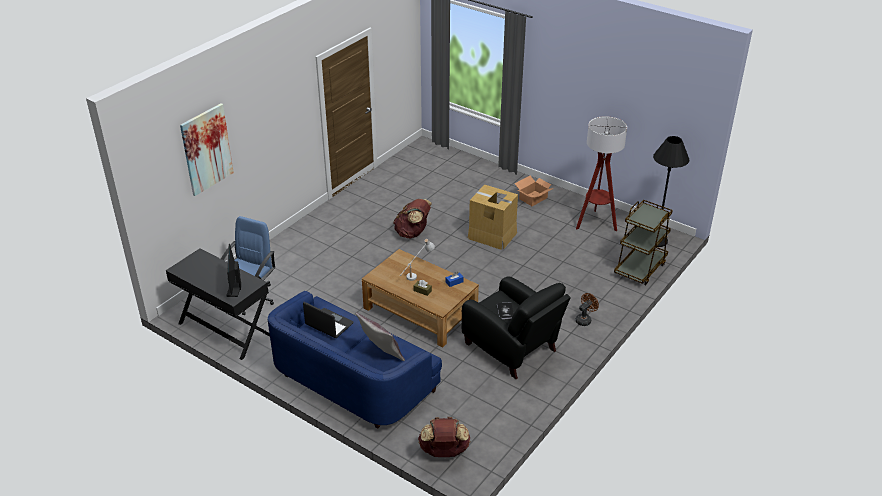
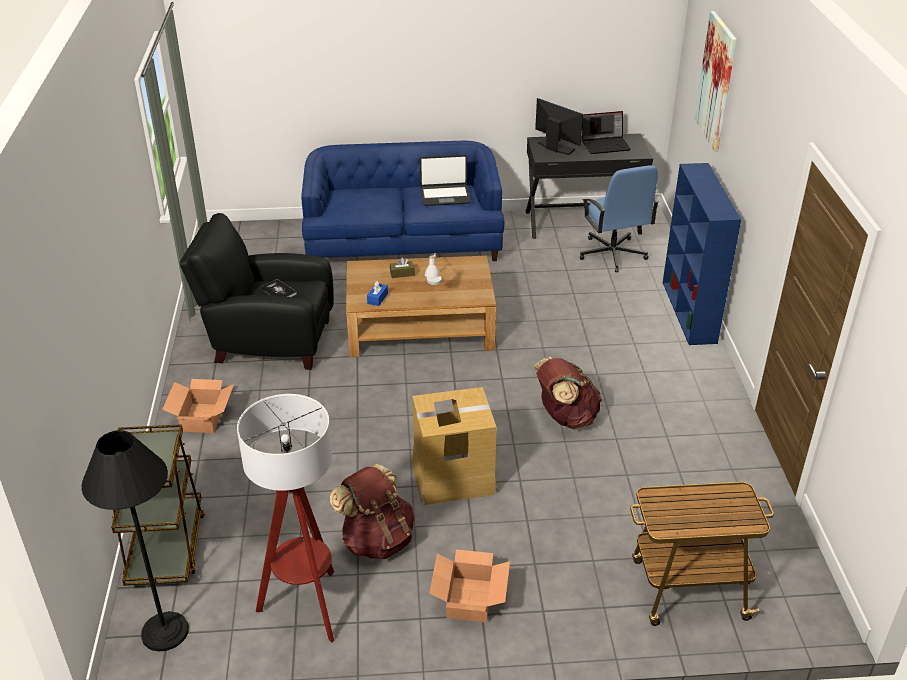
camera: 140 degrees right, 0 degrees up
grey pillow [355,312,405,362] -> none
brown backpack [418,417,471,457] -> brown backpack moved to [330,464,414,559]
brown fan [575,293,599,326] -> cardboard box [162,379,234,433]
none -> laptop [582,111,631,154]
none -> cart [630,482,774,626]
none -> blue bookcase [663,163,741,345]

